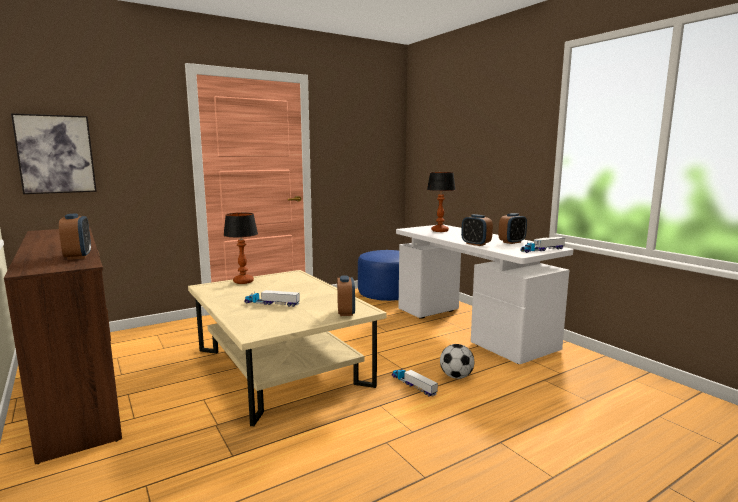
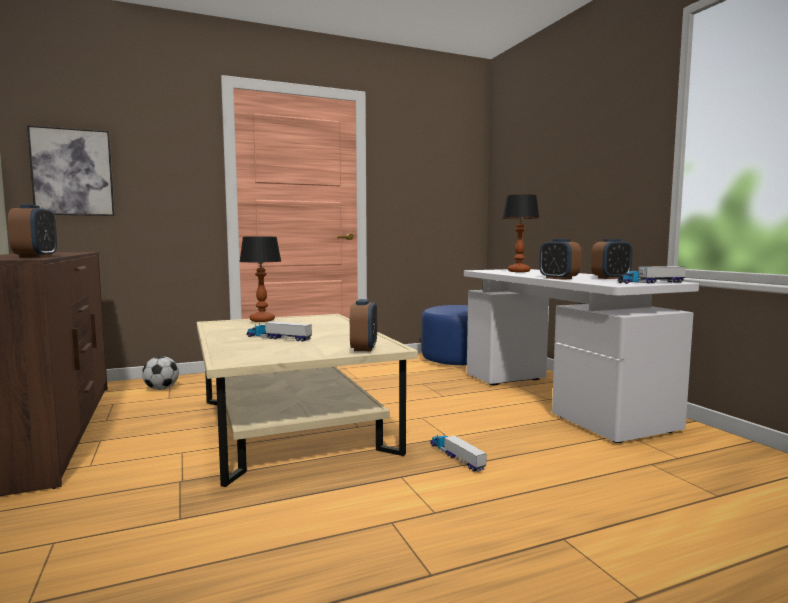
camera: 10 degrees right, 5 degrees down
football [440,344,474,379] -> football moved to [142,356,179,390]

